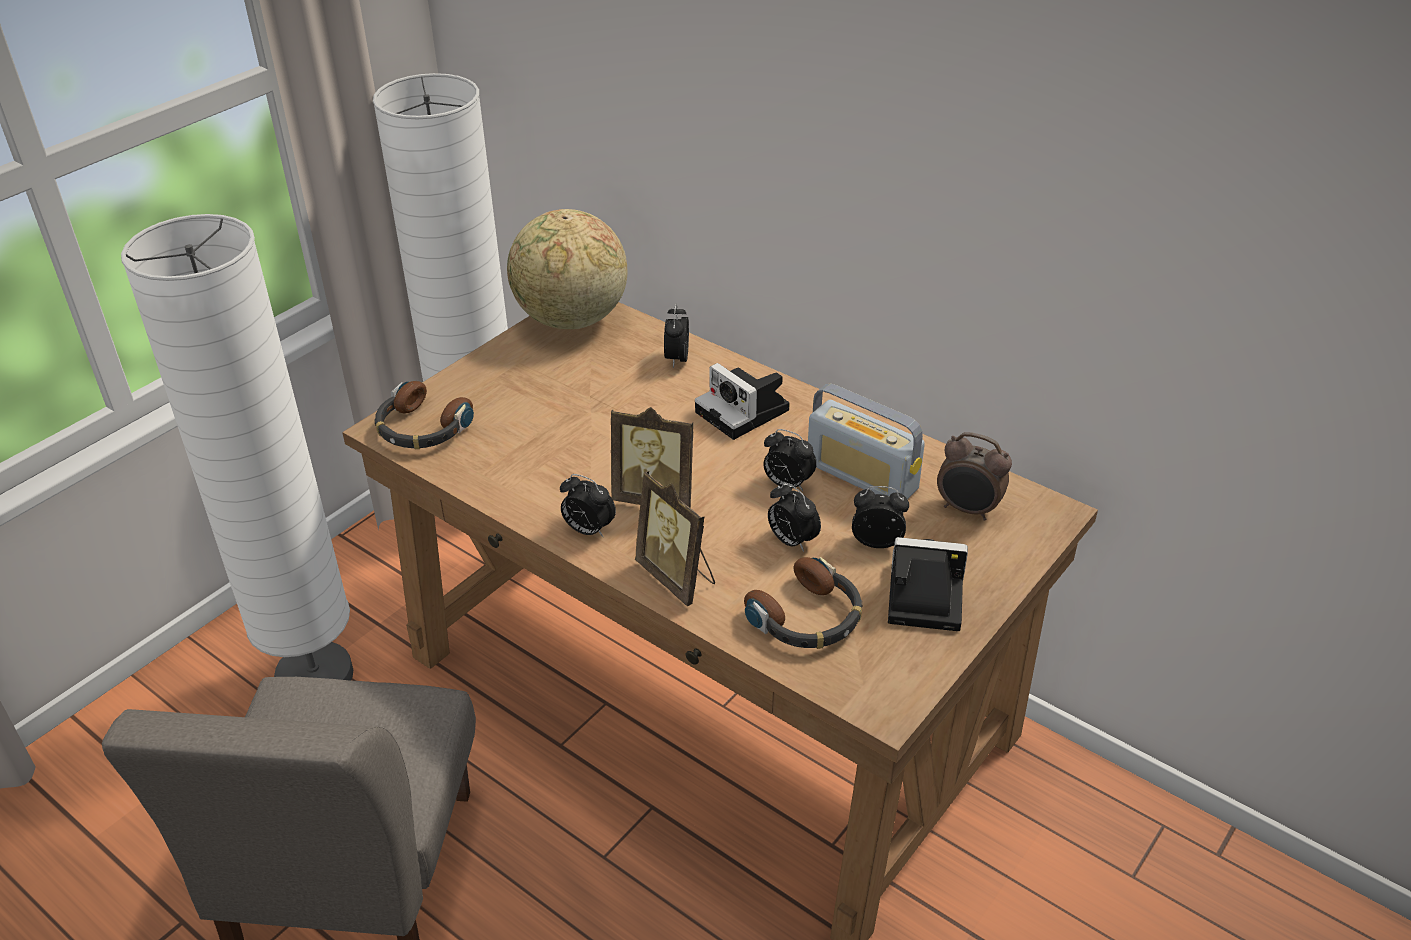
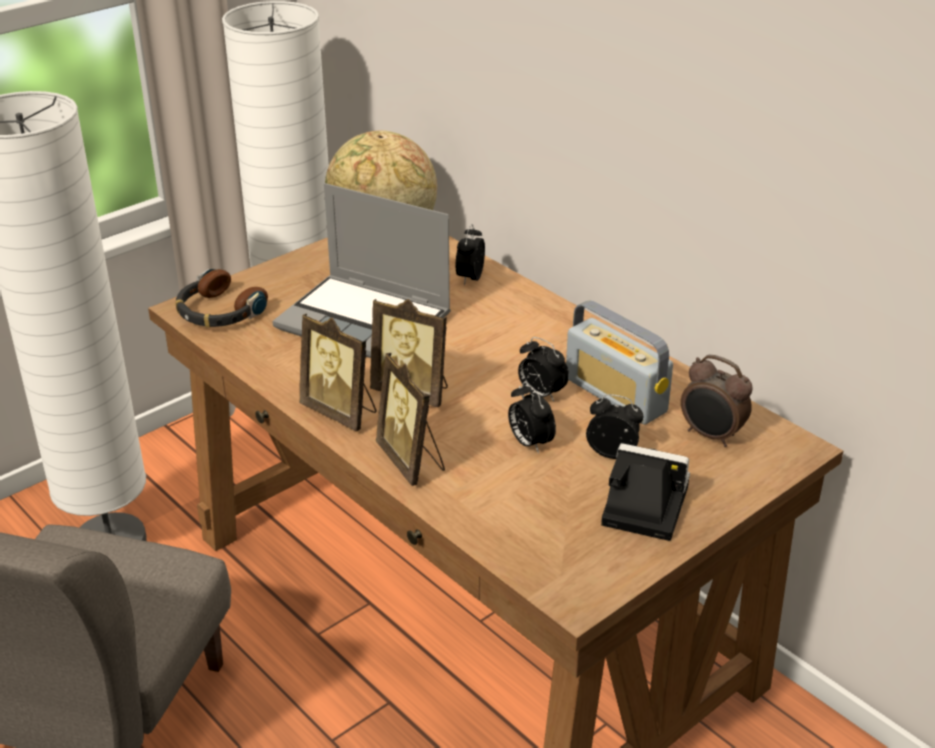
camera: 10 degrees right, 5 degrees down
alarm clock [560,474,616,538] -> picture frame [299,313,377,431]
camera [695,363,790,440] -> none
headphones [744,557,862,649] -> none
none -> laptop [272,183,451,358]

